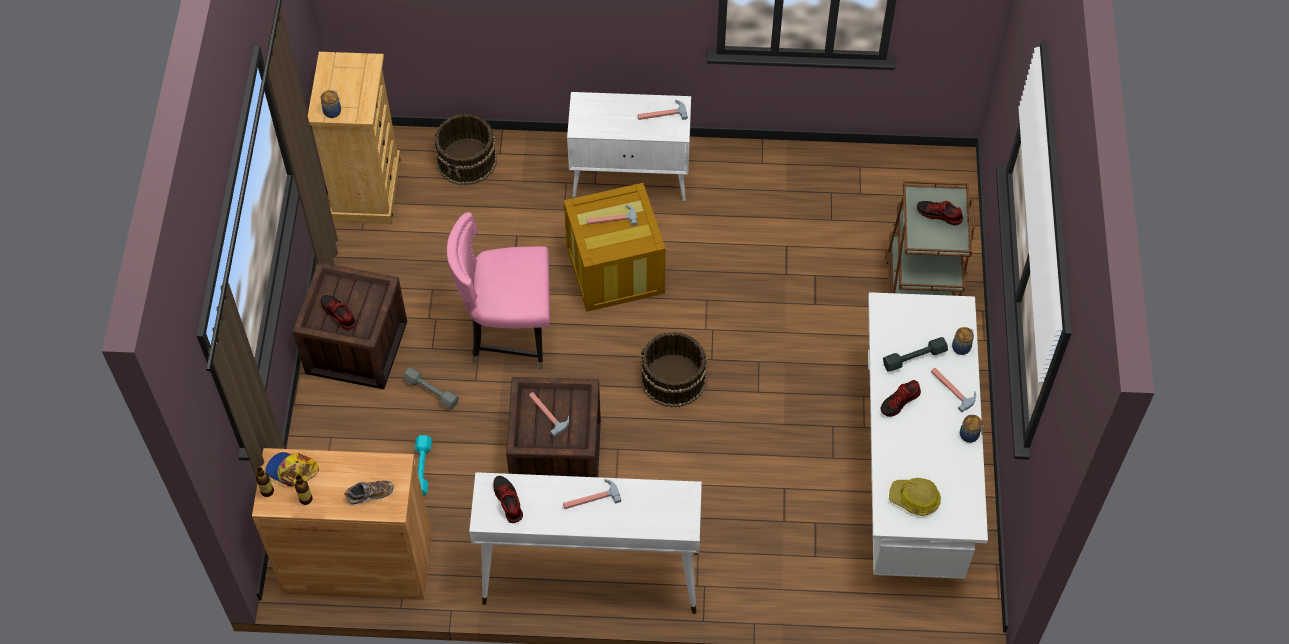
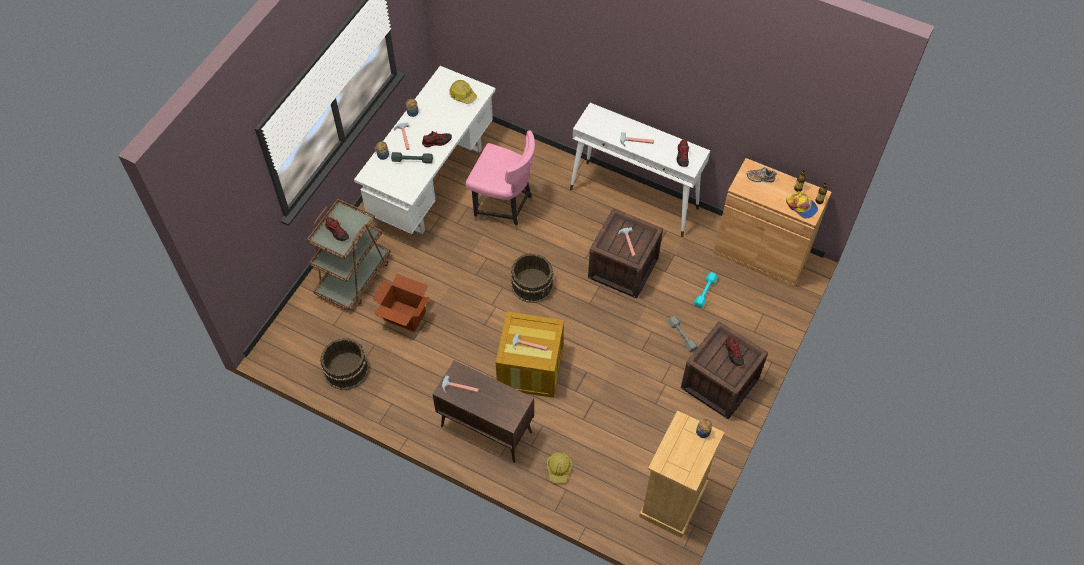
camera: 155 degrees left, 0 degrees up
brown bucket [434,114,497,186] -> brown bucket moved to [320,338,369,390]
pink chair [447,212,550,369] -> pink chair moved to [465,130,535,230]
white cabinet [567,92,691,201] -> brown cabinet [432,360,534,463]
none -> cardboard box [373,274,430,332]
none -> hard hat [547,452,572,484]

